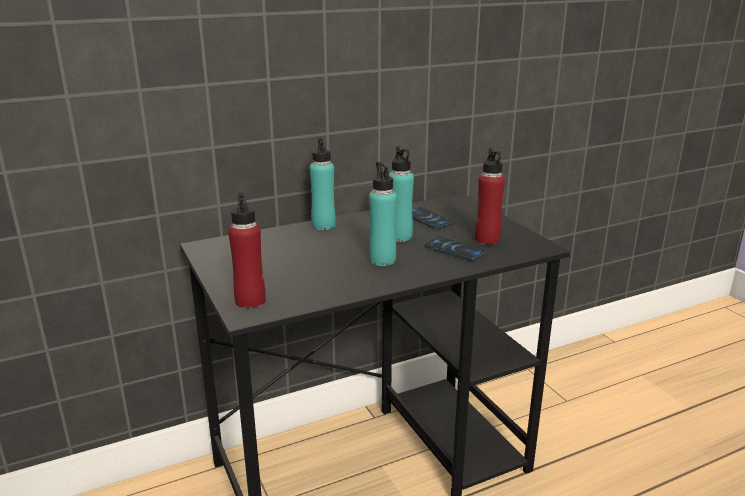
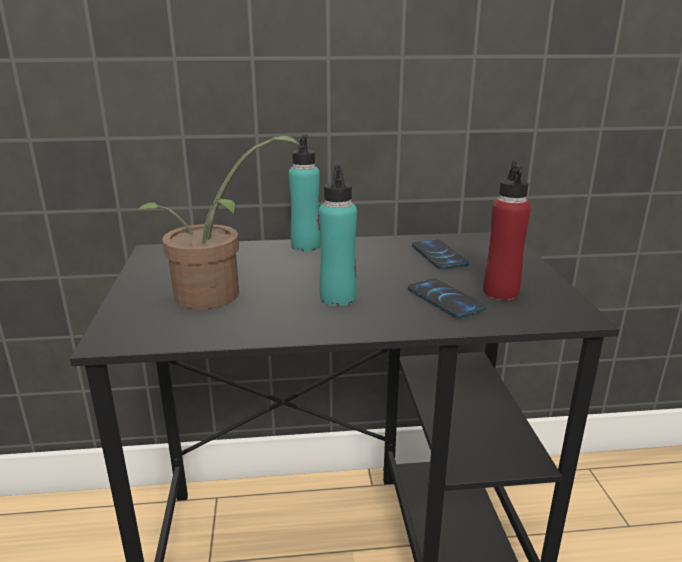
camera: 20 degrees right, 0 degrees up
red bottle [228,191,266,309] -> none
turquoise bottle [389,146,414,242] -> none
none -> potted plant [136,136,302,310]

